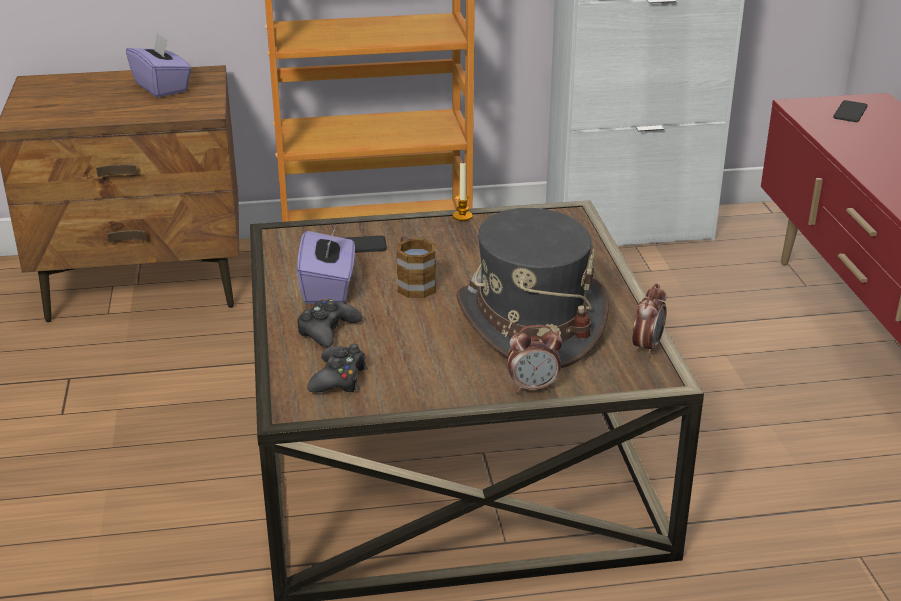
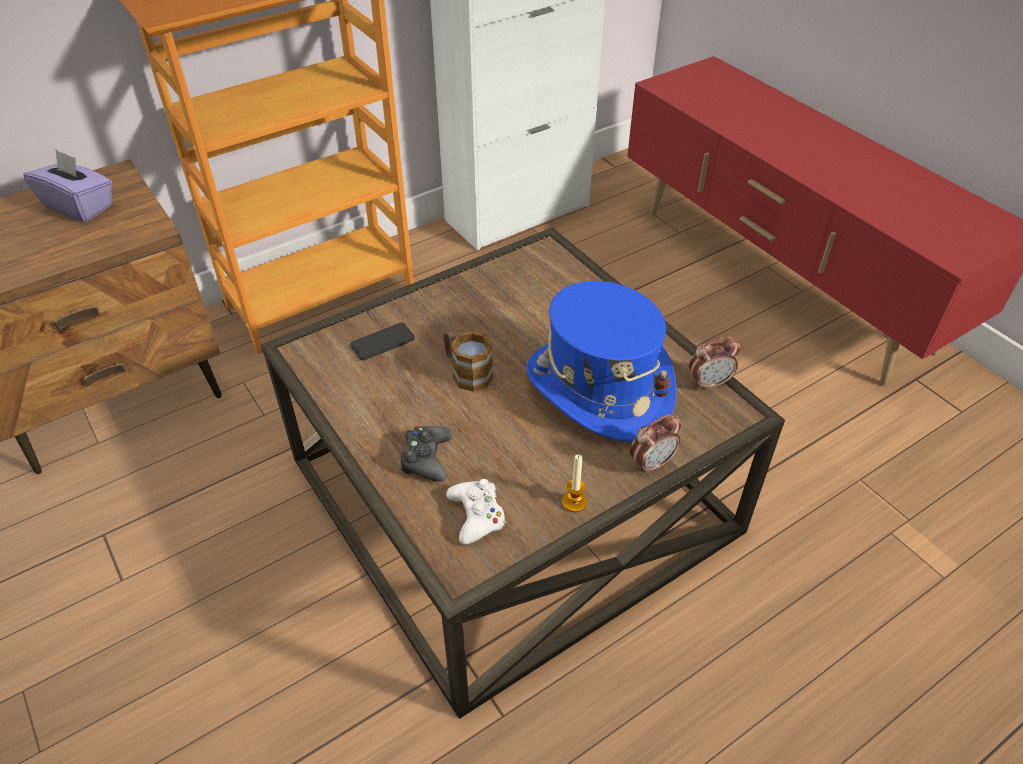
camera: 25 degrees left, 15 degrees up
purple tissue box [297,226,355,304] -> none
black game controller [307,344,367,393] -> white game controller [446,479,506,545]
candle [453,163,473,221] -> candle moved to [562,454,587,512]
grey hat [456,208,609,368] -> blue hat [527,281,677,442]
alarm clock [632,283,667,356] -> alarm clock turned 75 degrees clockwise [689,336,740,390]
phone [833,100,868,122] -> none

